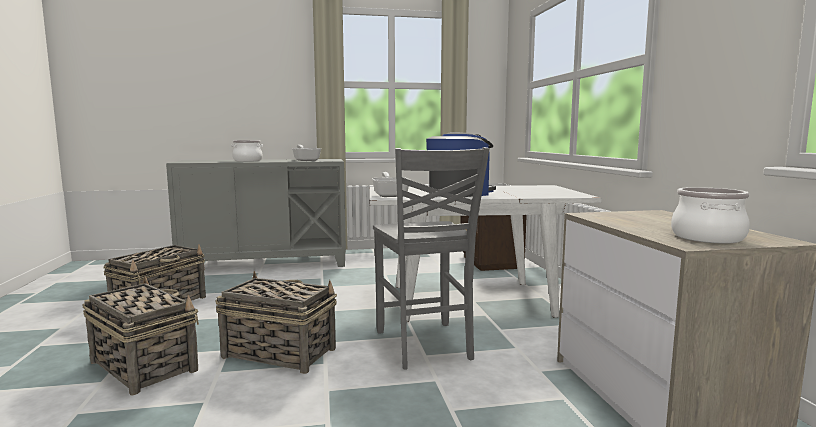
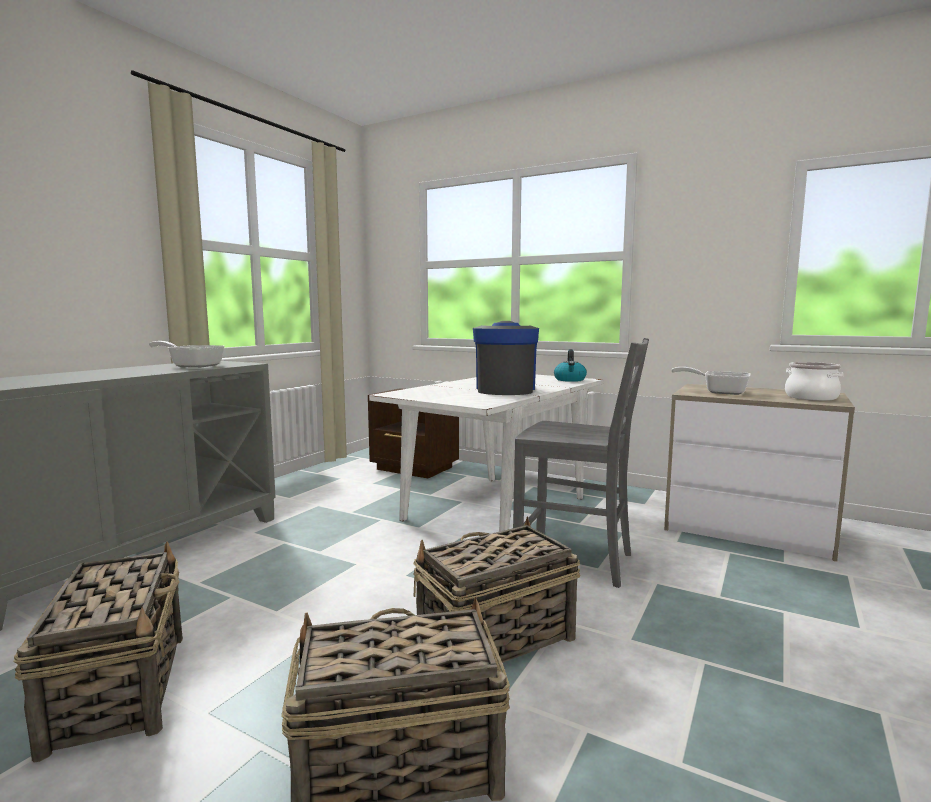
camera: 50 degrees left, 0 degrees up
cooking pot [231,140,263,162] -> none
frying pan [372,172,410,197] -> frying pan moved to [671,367,751,395]
none -> kettle [554,349,587,382]

